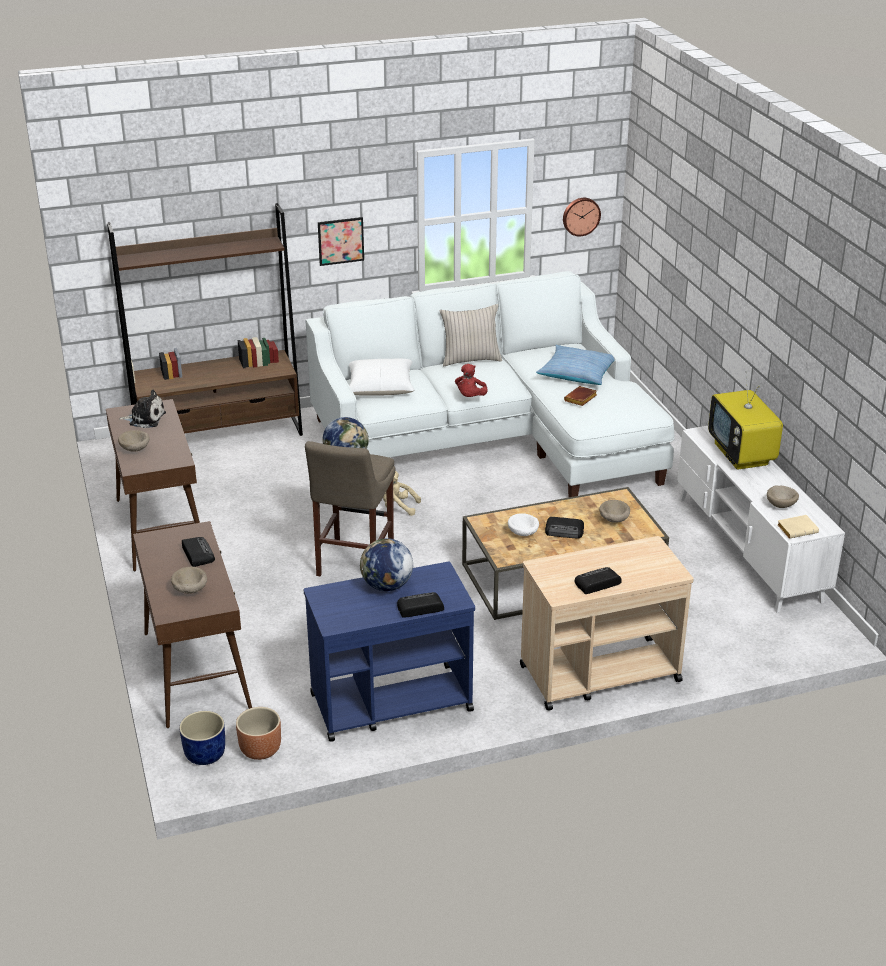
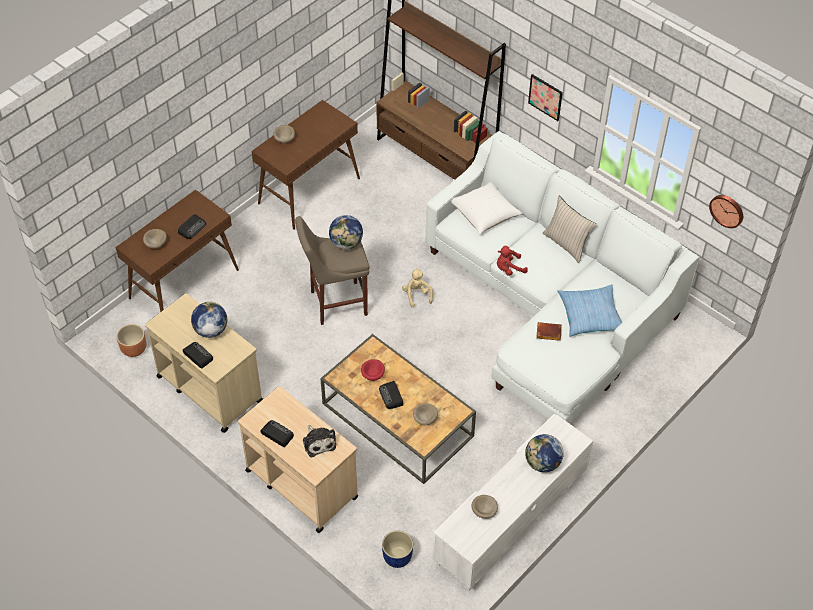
camera: 60 degrees right, 20 degrees up
plush toy [119,390,166,428] -> plush toy moved to [303,425,336,457]
blue planter [179,711,225,765] -> blue planter moved to [382,530,413,568]
blue cart [304,562,475,742] -> beige cart [145,293,263,433]
white bowl [508,513,539,536] -> red bowl [361,359,385,381]
television [708,371,783,470] -> globe [525,434,564,472]
beige book [777,515,819,539] -> none

